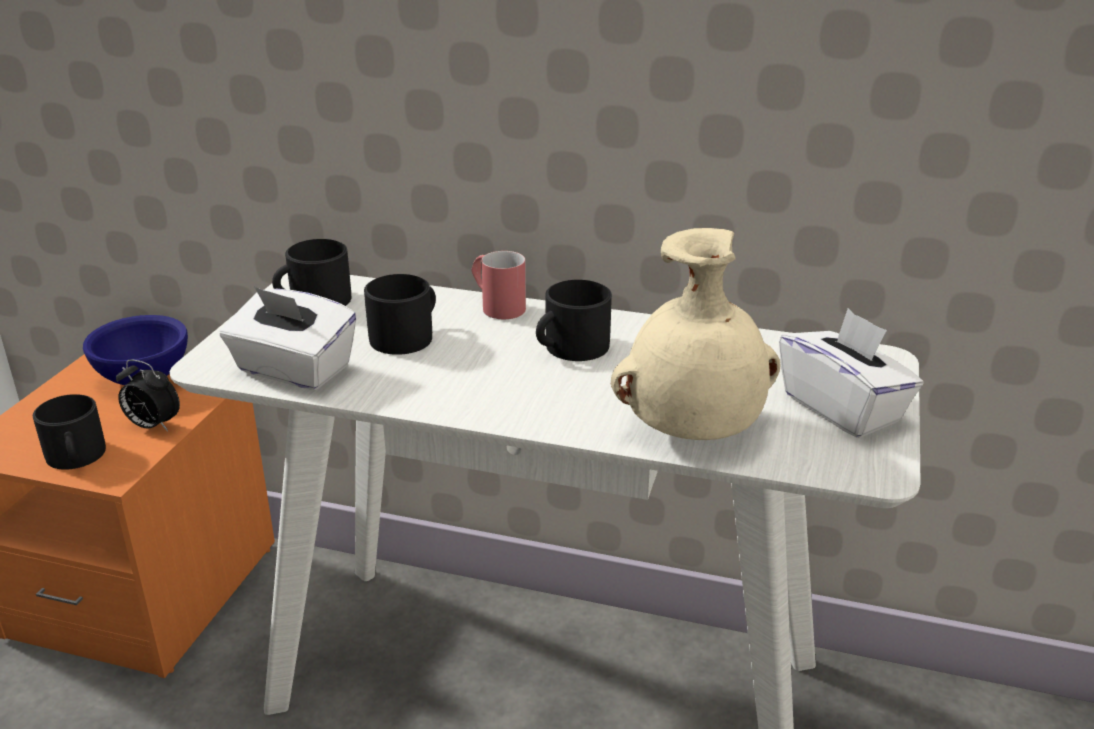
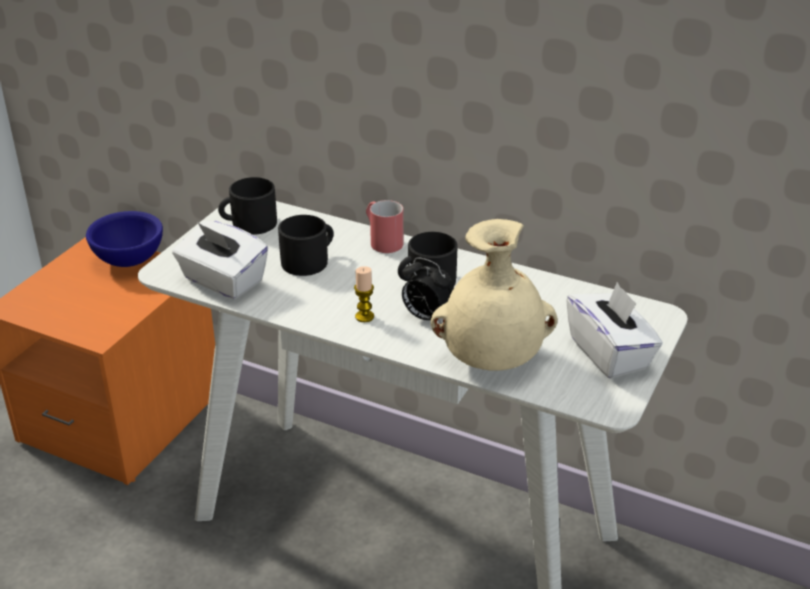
camera: 10 degrees right, 5 degrees up
black mug [33,394,106,470] -> none
alarm clock [116,359,180,432] -> alarm clock moved to [402,257,454,324]
none -> candle [354,266,374,322]

